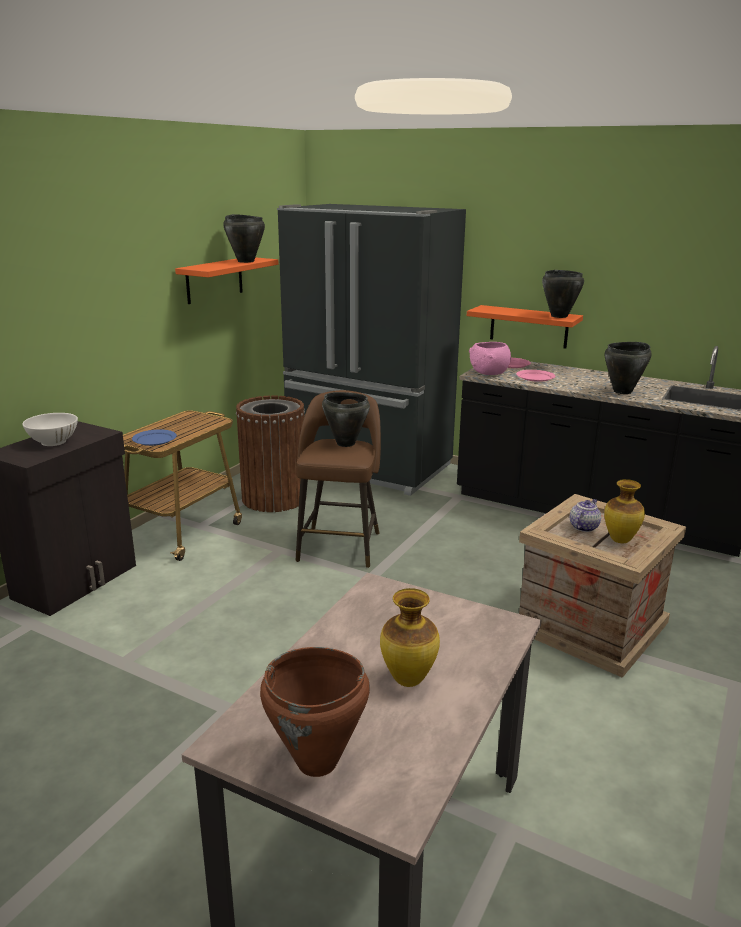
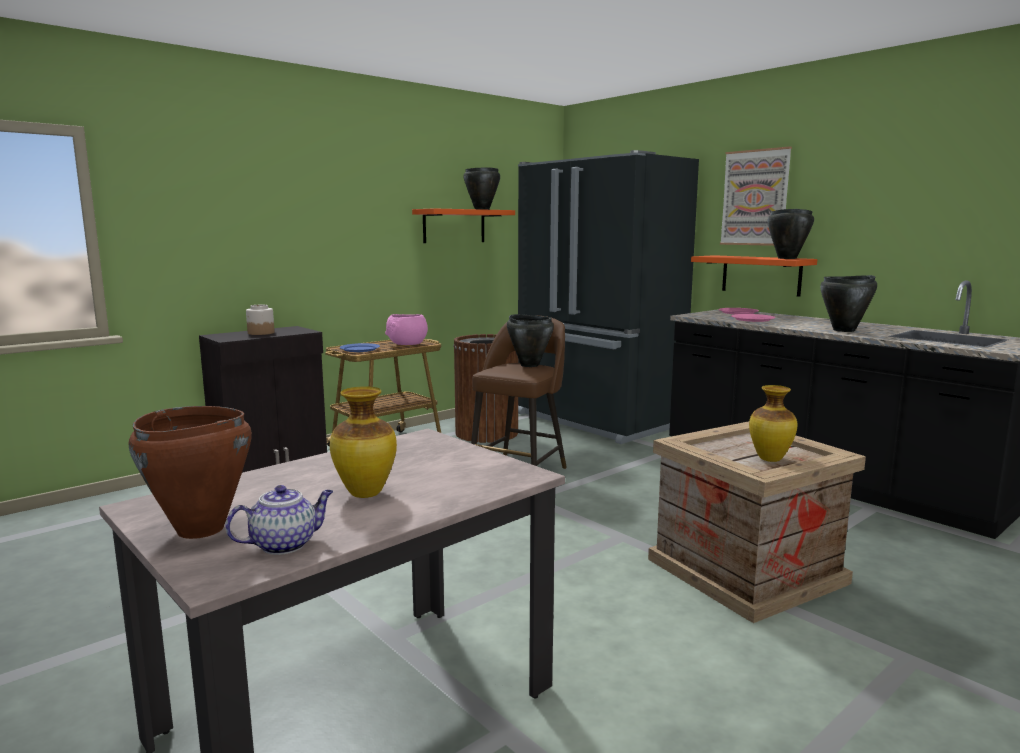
camera: 20 degrees right, 10 degrees down
white bowl [22,413,78,446] -> jar [246,305,275,335]
pink bowl [469,342,511,375] -> pink bowl moved to [385,314,428,345]
teapot [570,499,601,532] -> teapot moved to [225,485,333,555]
none -> picture [720,146,792,246]

